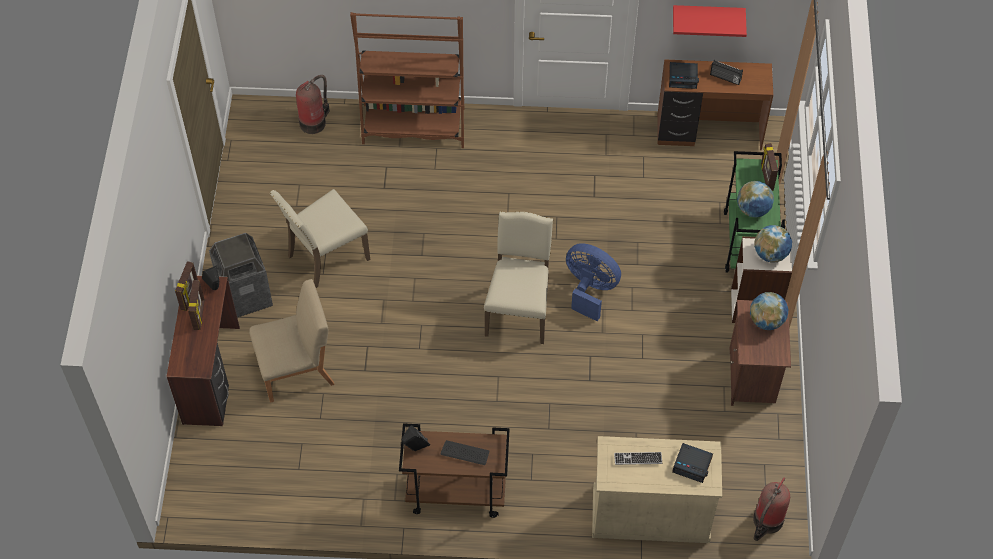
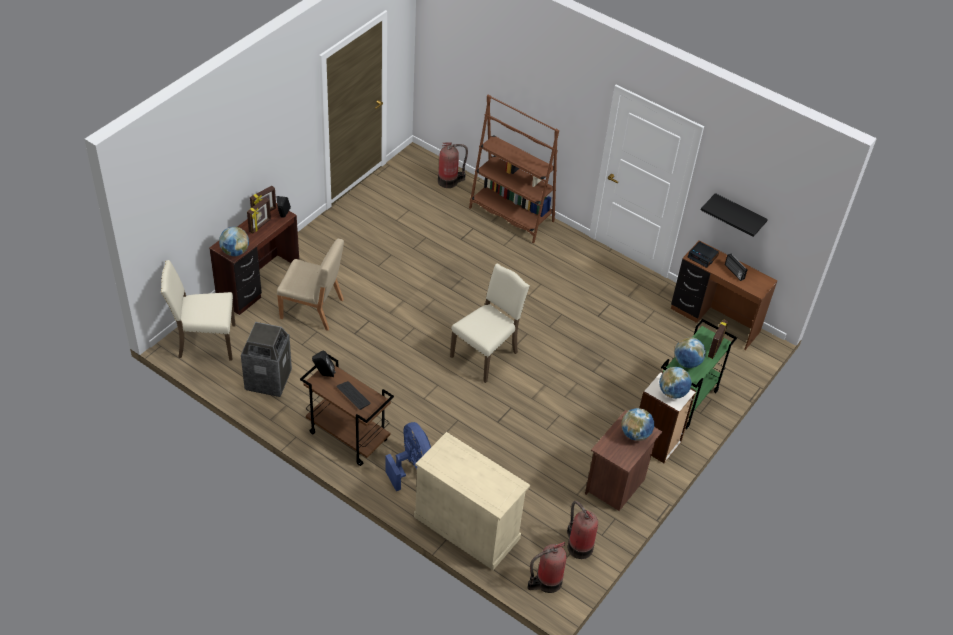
camera: 30 degrees right, 10 degrees down
trash can [209,233,273,318] -> trash can moved to [241,322,292,397]
beige chair [269,189,370,288] -> beige chair moved to [161,260,236,361]
blue fan [566,243,621,322] -> blue fan moved to [385,422,431,491]
keyboard [614,452,662,465] -> none
alarm clock [672,443,713,483] -> none
red shelf [673,5,747,37] -> black shelf [701,193,768,237]
none -> globe [219,227,249,256]
none -> fire extinguisher [567,501,598,559]

